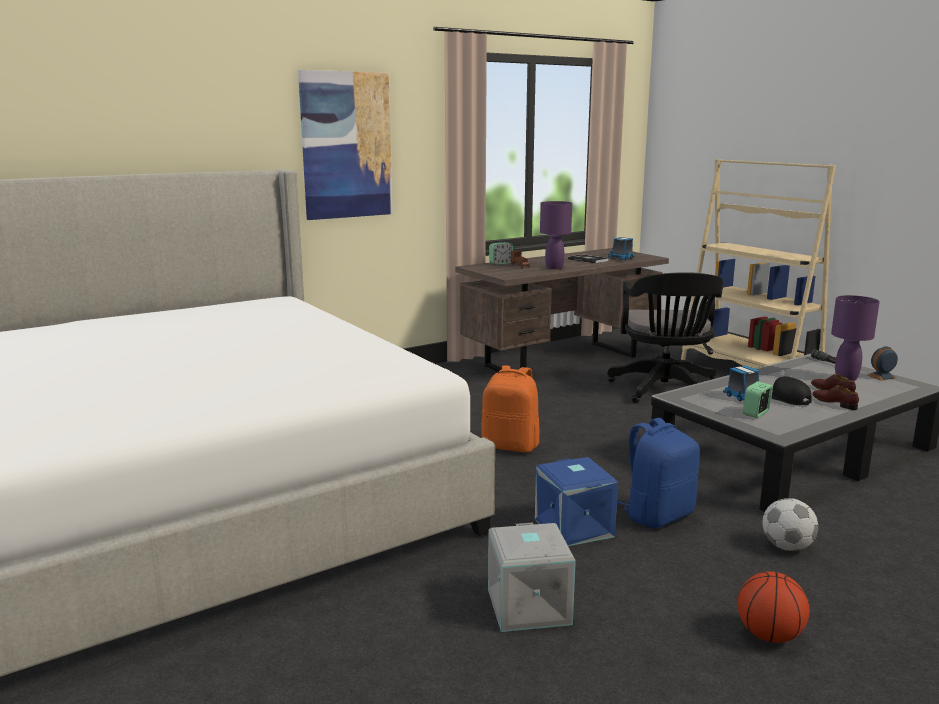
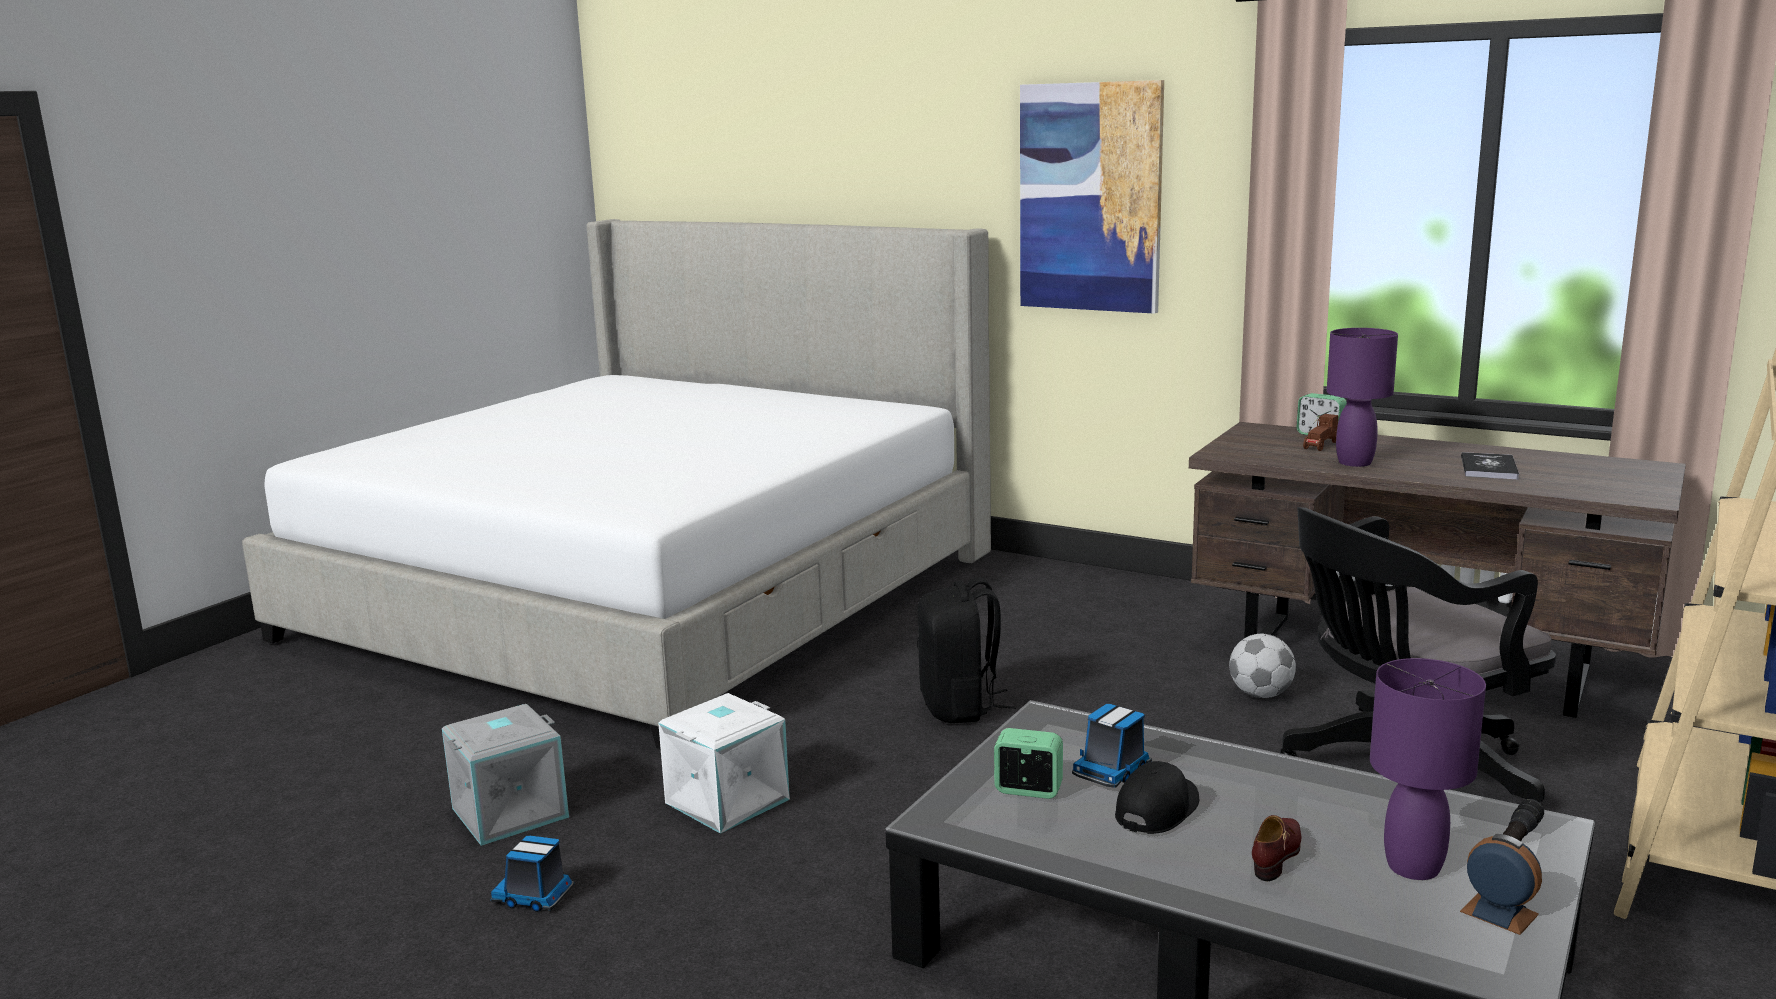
camera: 65 degrees right, 0 degrees up
orange backpack [481,365,539,453] -> black backpack [917,577,1016,723]
blue storage box [535,457,618,546] -> white storage box [658,693,790,834]
toy truck [608,237,635,260] -> toy truck moved to [490,836,575,912]
blue backpack [617,418,700,528] -> none
basketball [737,571,810,643] -> none
football [762,498,818,551] -> football moved to [1229,634,1296,698]
brown shoe [812,385,859,410] -> none

